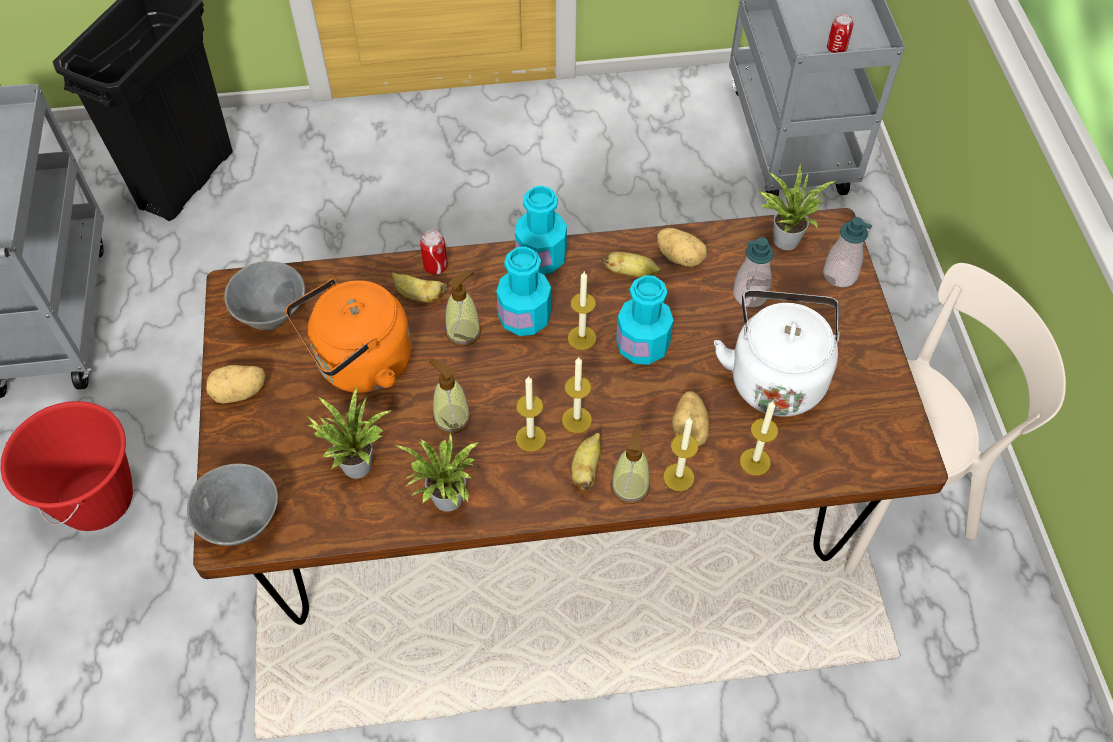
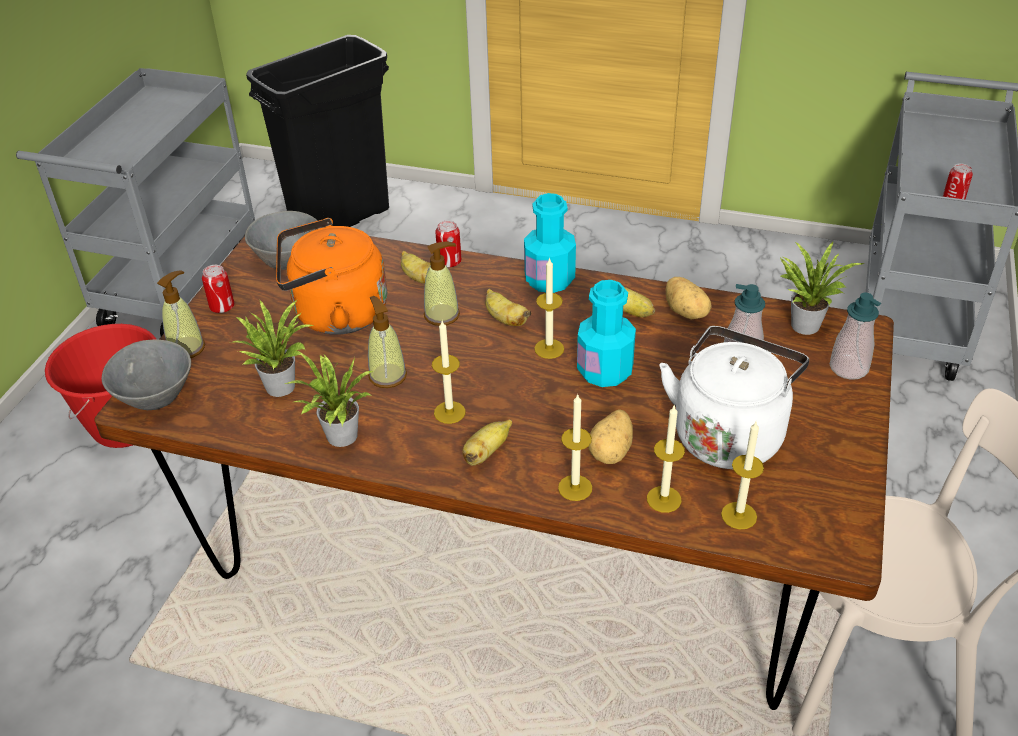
camera: 25 degrees right, 15 degrees down
potato [206,365,266,403] -> can [202,265,234,313]
turquoise bottle [496,247,551,336] -> banana [485,289,531,326]
candle [562,357,592,433] -> candle moved to [721,422,764,529]
soap dispenser [611,424,650,504] -> soap dispenser moved to [157,271,205,358]

